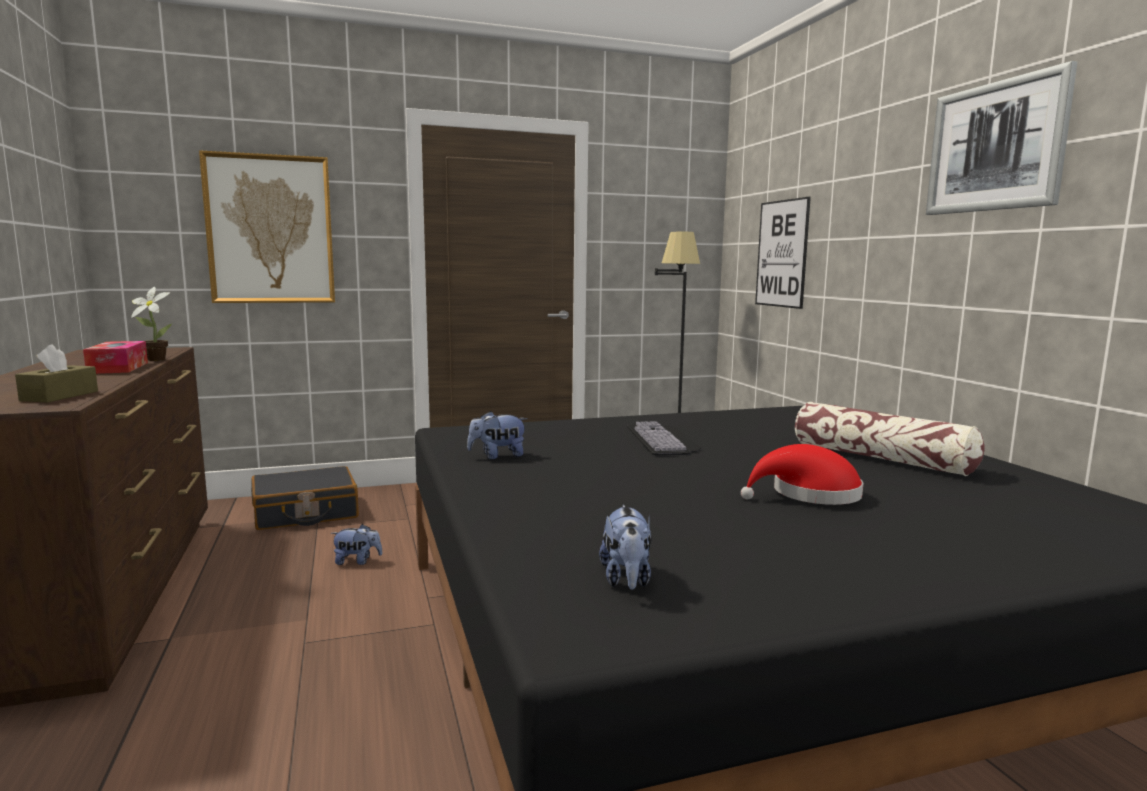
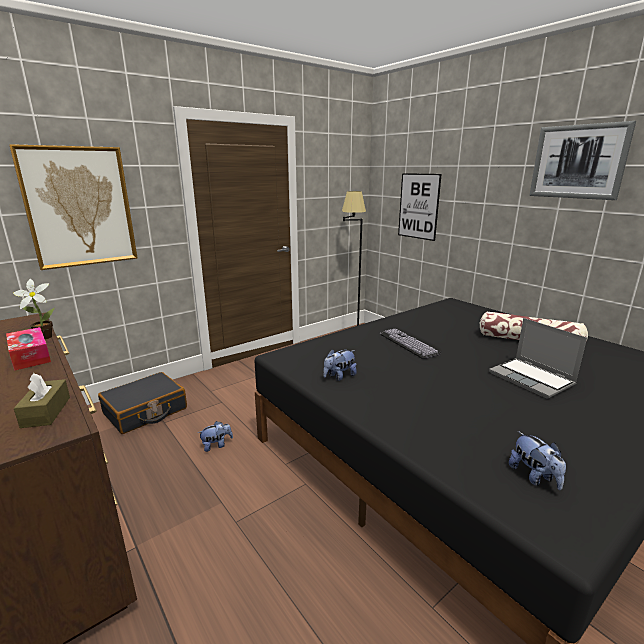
camera: 20 degrees left, 10 degrees up
red hat [741,444,863,505] -> laptop [489,318,587,399]

